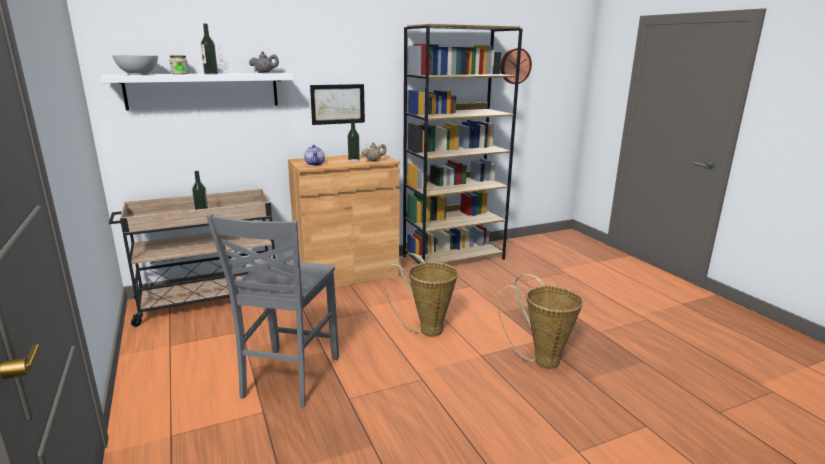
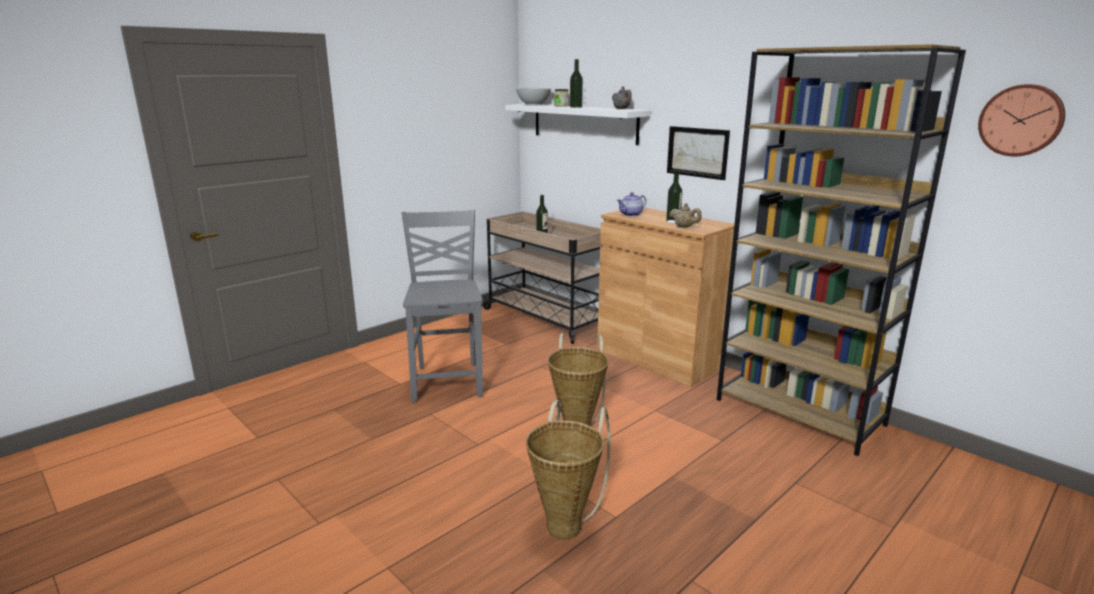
camera: 70 degrees right, 0 degrees up
grey chair [206,214,339,407] -> grey chair turned 90 degrees clockwise [402,209,483,403]

